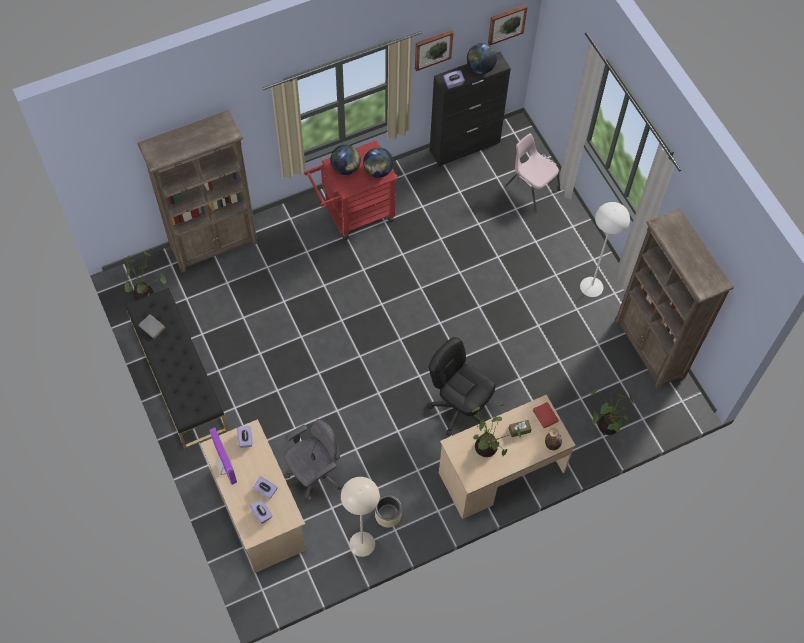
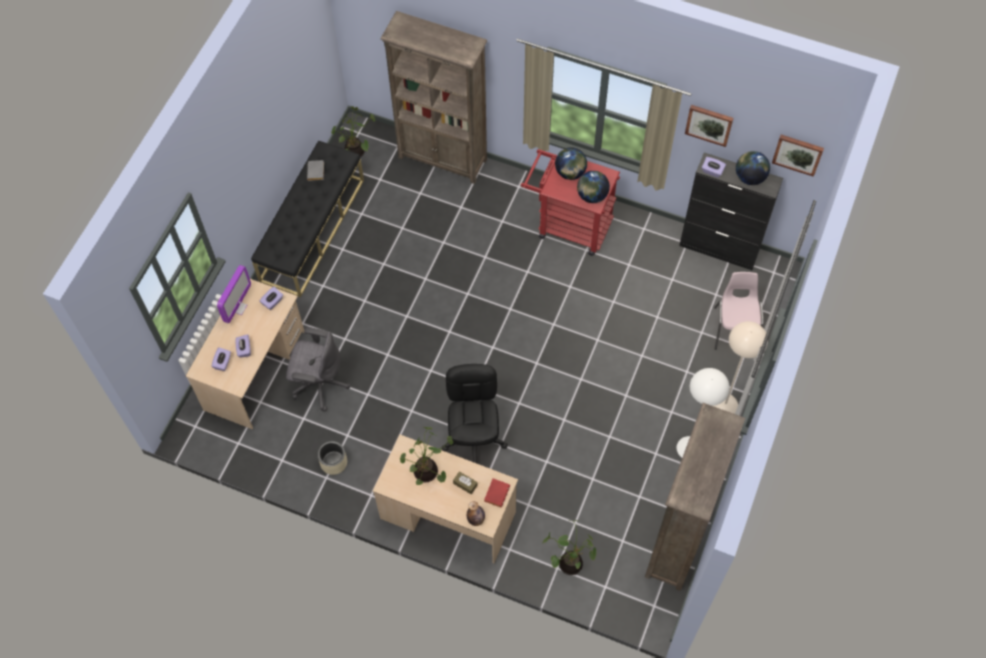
camera: 50 degrees right, 0 degrees up
beige floor lamp [341,477,380,557] -> beige floor lamp moved to [714,321,768,414]

